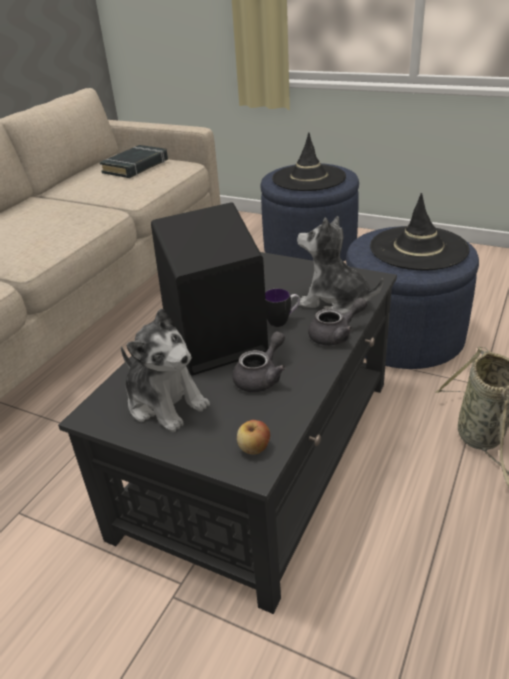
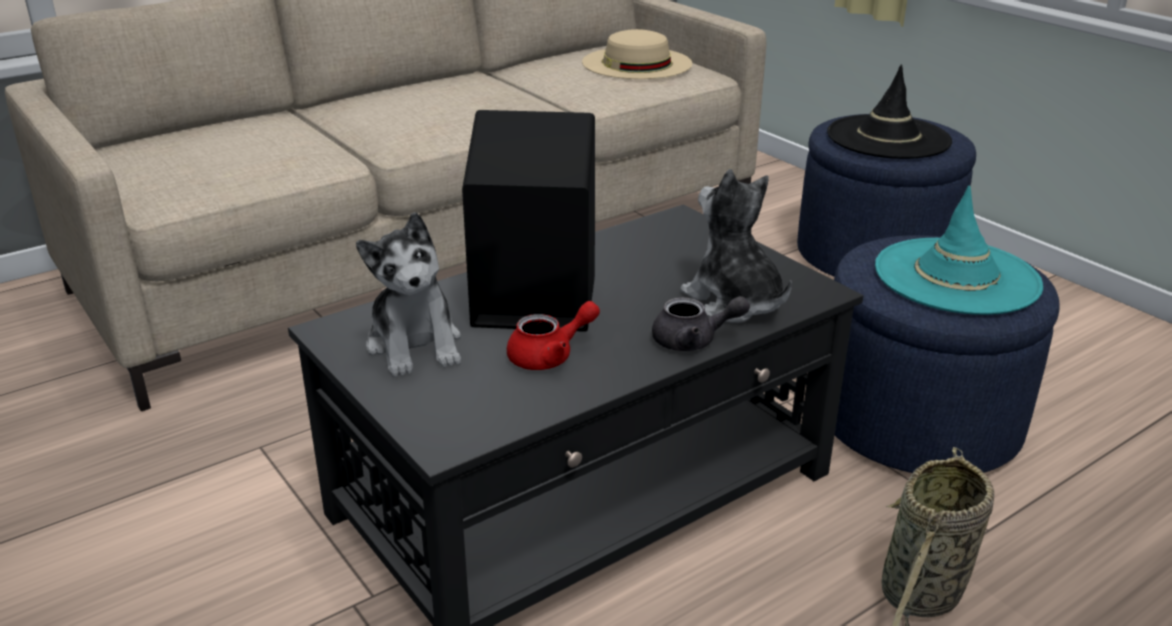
camera: 25 degrees right, 5 degrees down
black book [100,145,168,178] -> beige hat [582,29,692,79]
grey teapot [232,331,286,392] -> red teapot [507,301,600,370]
apple [237,420,270,455] -> none
mug [265,289,300,327] -> none
black hat [370,193,470,270] -> turquoise hat [875,185,1043,315]

